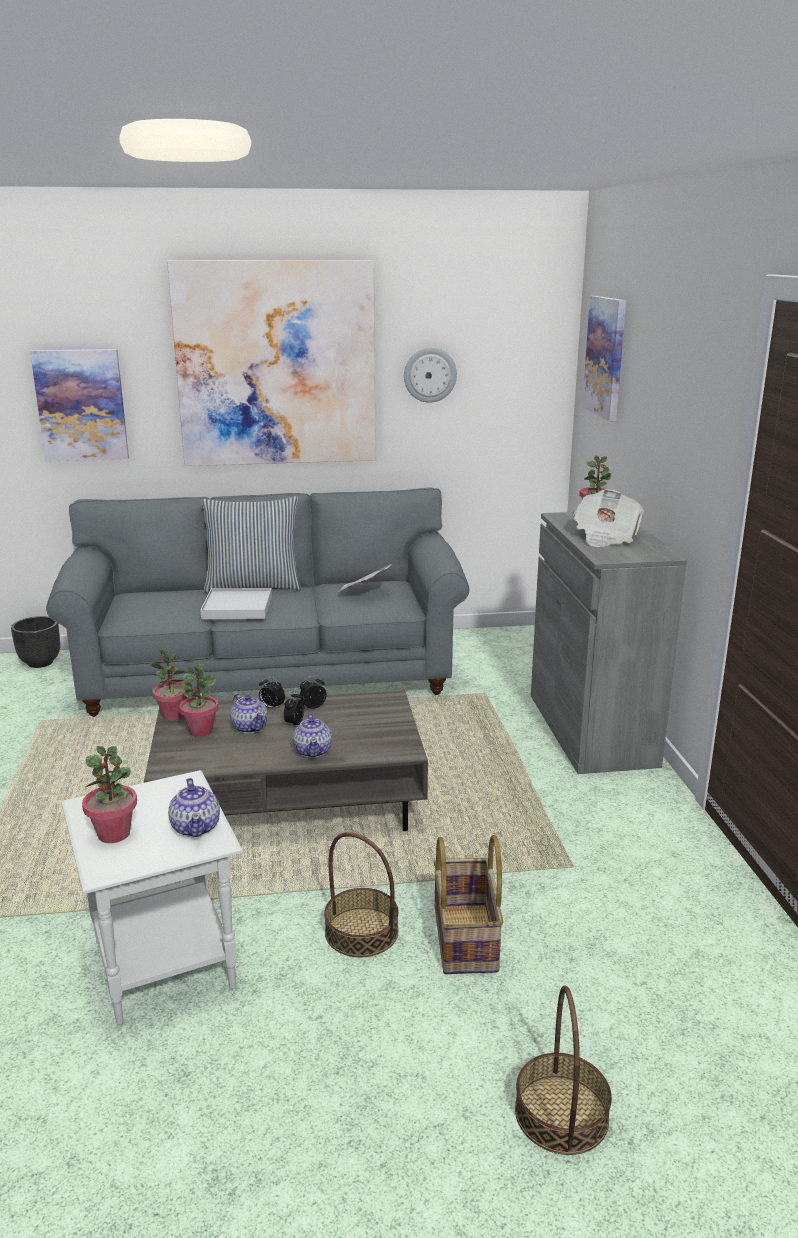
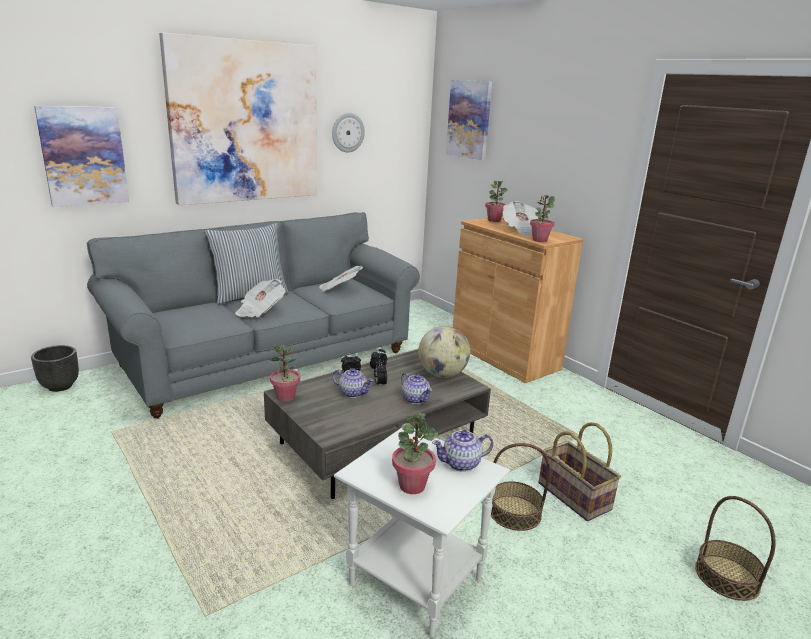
camera: 30 degrees left, 0 degrees up
teapot [168,778,220,837] -> teapot turned 120 degrees clockwise [432,430,493,472]
potted plant [179,664,219,737] -> potted plant moved to [530,195,555,242]
white tray [200,588,272,619] -> newspaper [235,279,285,317]
grey cabinet [531,512,687,774] -> brown cabinet [453,217,583,383]
none -> globe [418,326,470,378]

